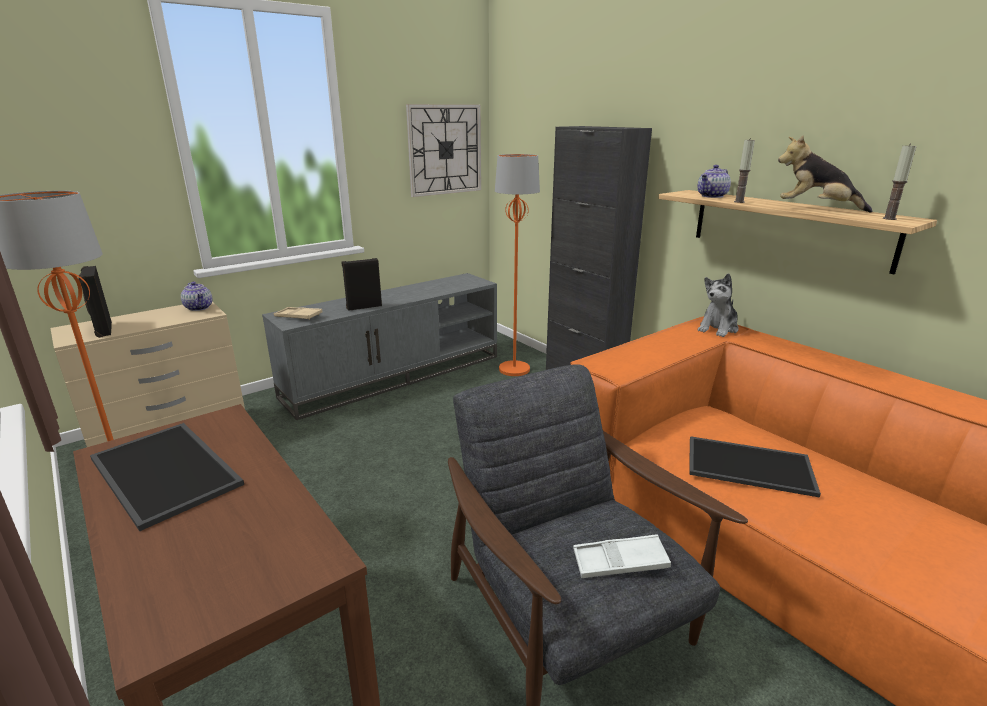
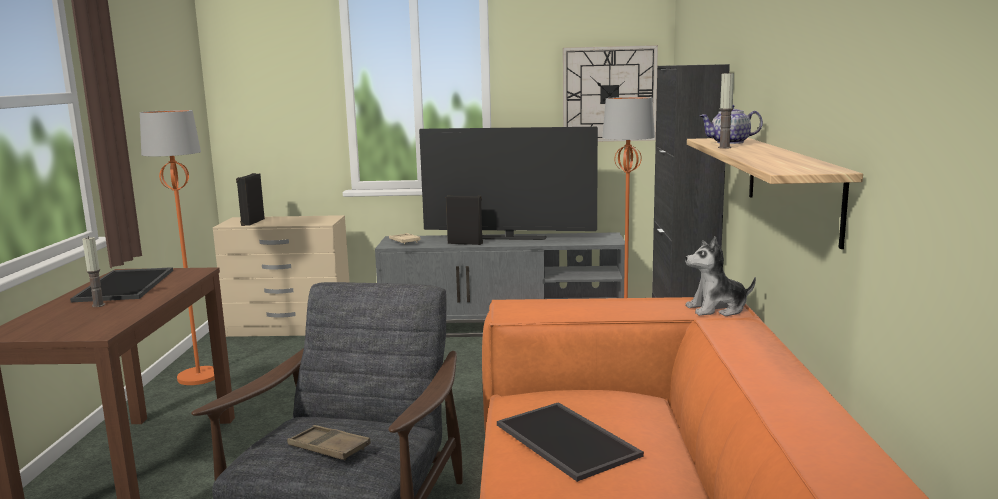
camera: 40 degrees right, 10 degrees down
teapot [181,282,213,311] -> none
white tray [573,534,671,578] -> brown tray [287,425,371,460]
plush toy [778,135,872,213] -> none
candle [883,143,916,220] -> candle moved to [82,236,105,307]
none -> television [419,127,598,240]

